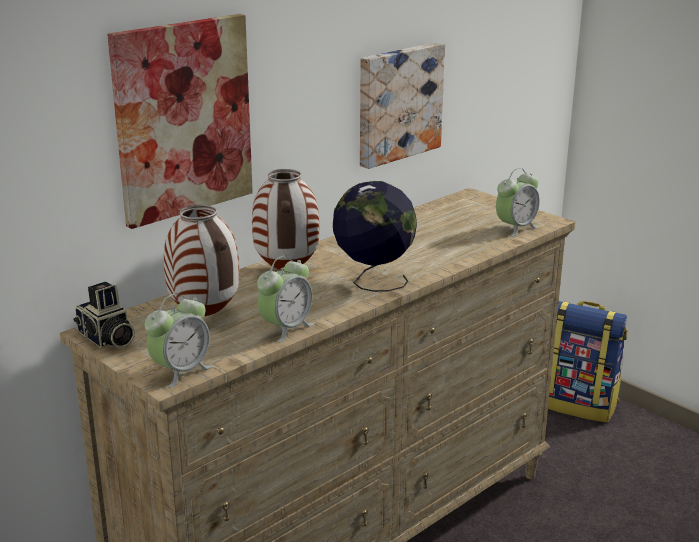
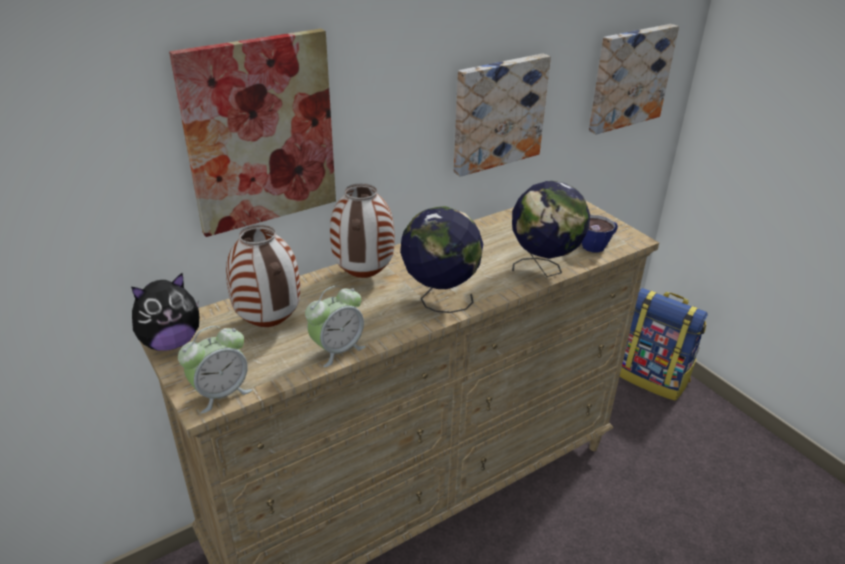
camera: 10 degrees right, 10 degrees up
camera [73,282,135,348] -> plush toy [131,273,199,351]
alarm clock [496,168,540,237] -> cup [582,215,618,253]
none -> globe [512,181,590,277]
none -> picture [589,24,679,134]

